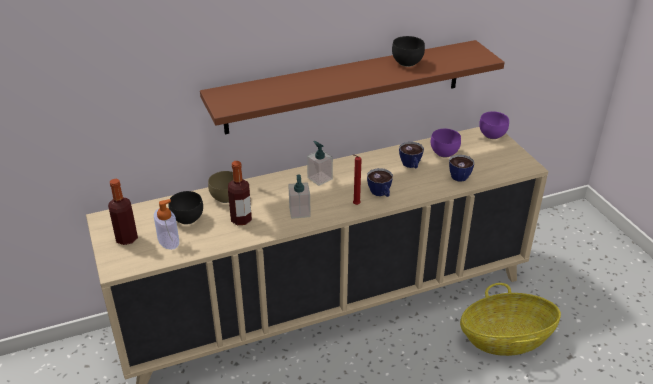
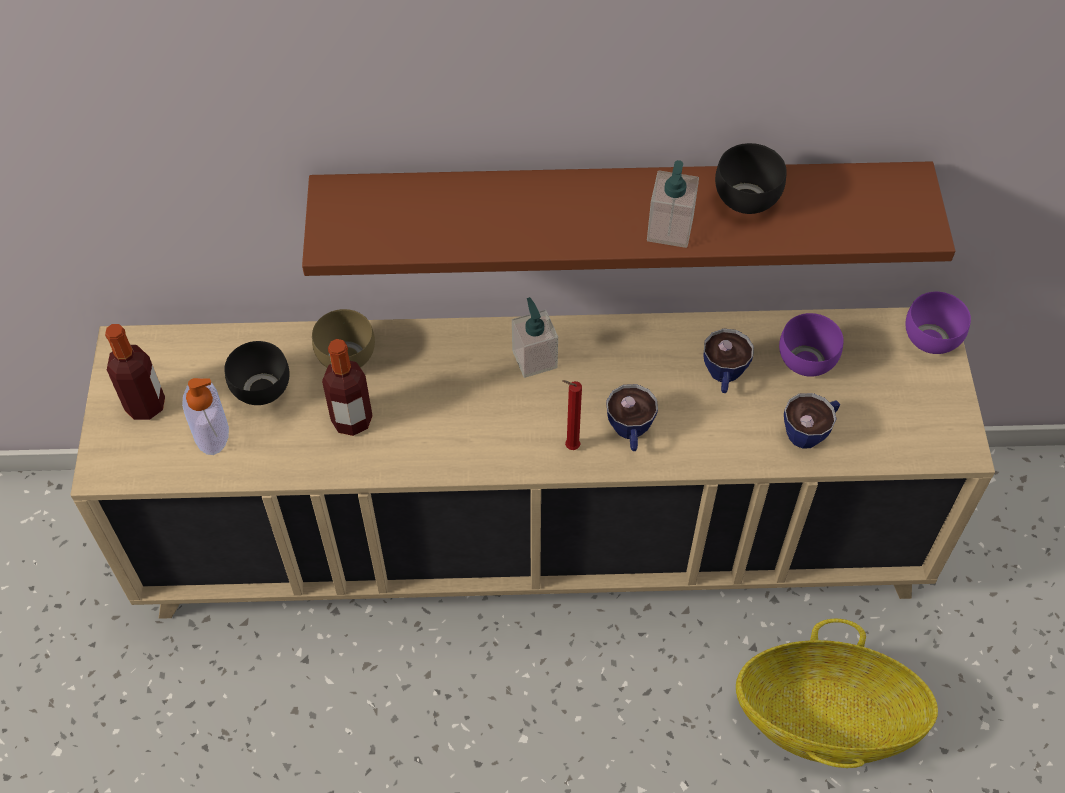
camera: 20 degrees right, 20 degrees up
soap dispenser [288,174,311,219] -> soap dispenser moved to [647,160,699,248]

